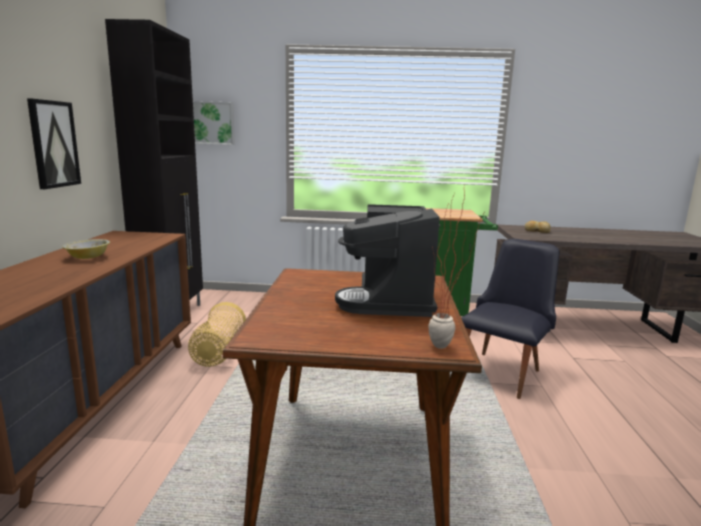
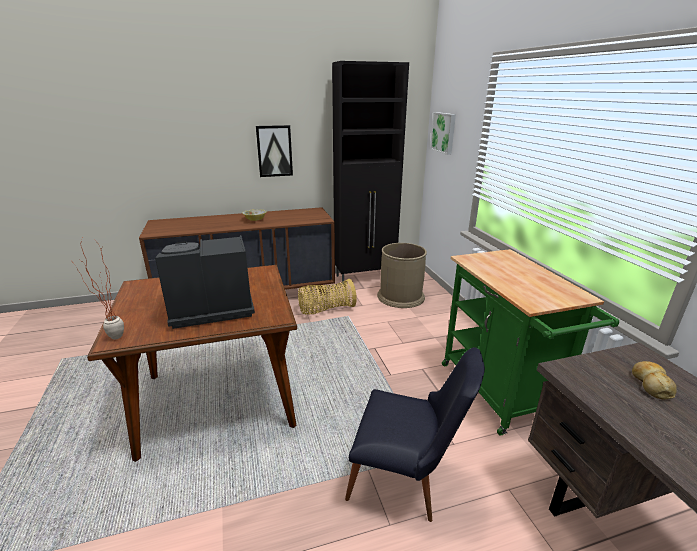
camera: 70 degrees right, 10 degrees up
none -> brown trash can [377,243,427,308]

